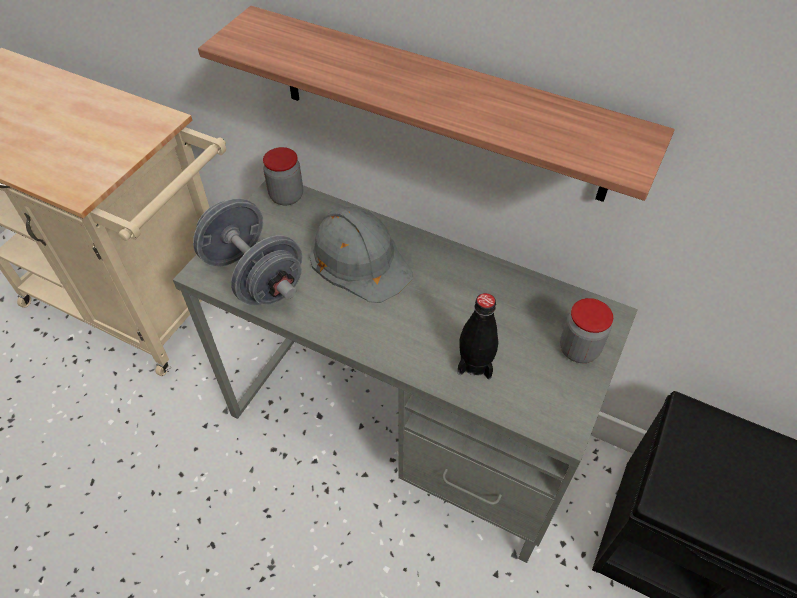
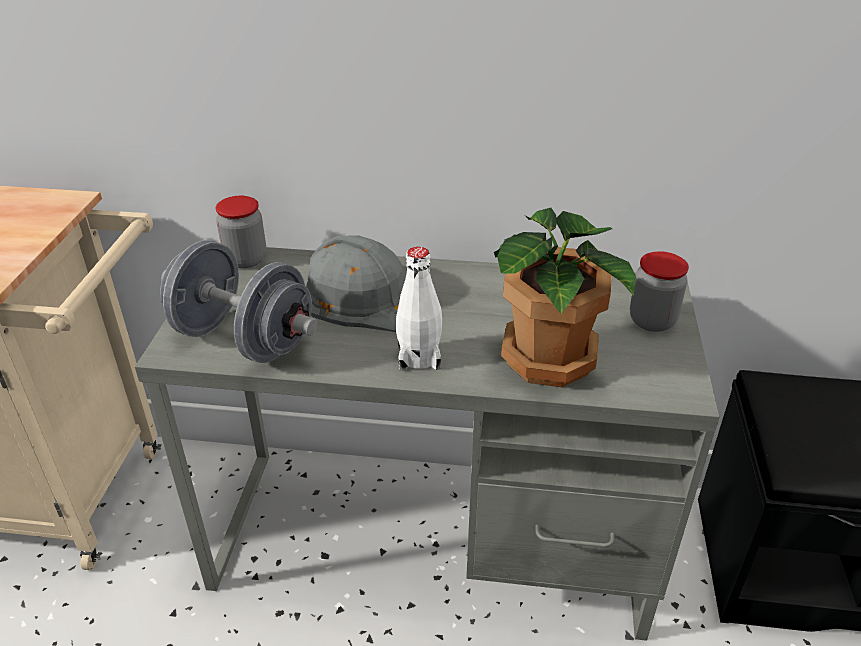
camera: 20 degrees left, 15 degrees down
shelf [198,6,675,202] -> none
black bottle [458,293,499,379] -> potted plant [494,208,636,387]
none -> white bottle [396,247,442,371]

